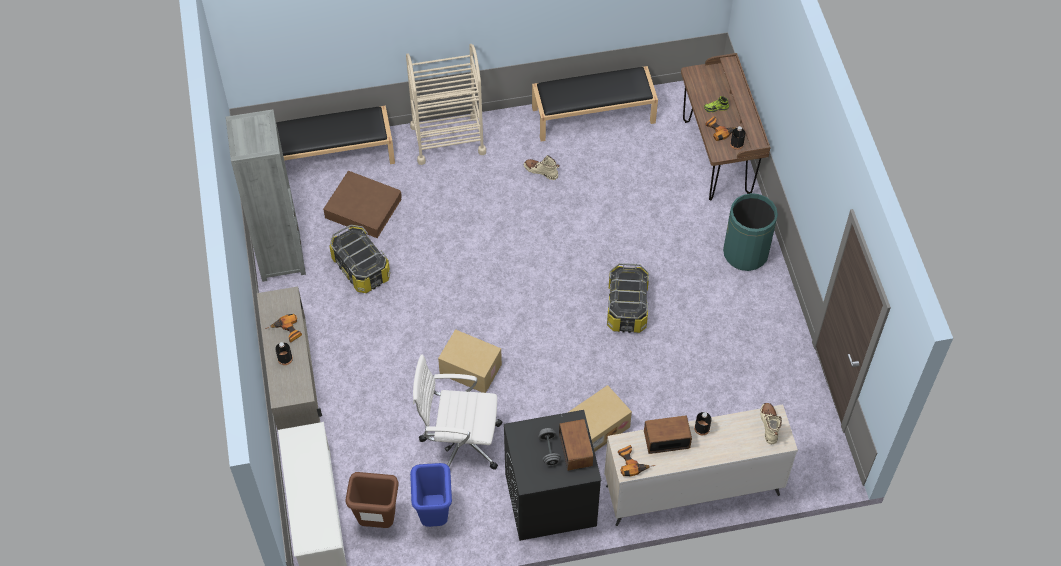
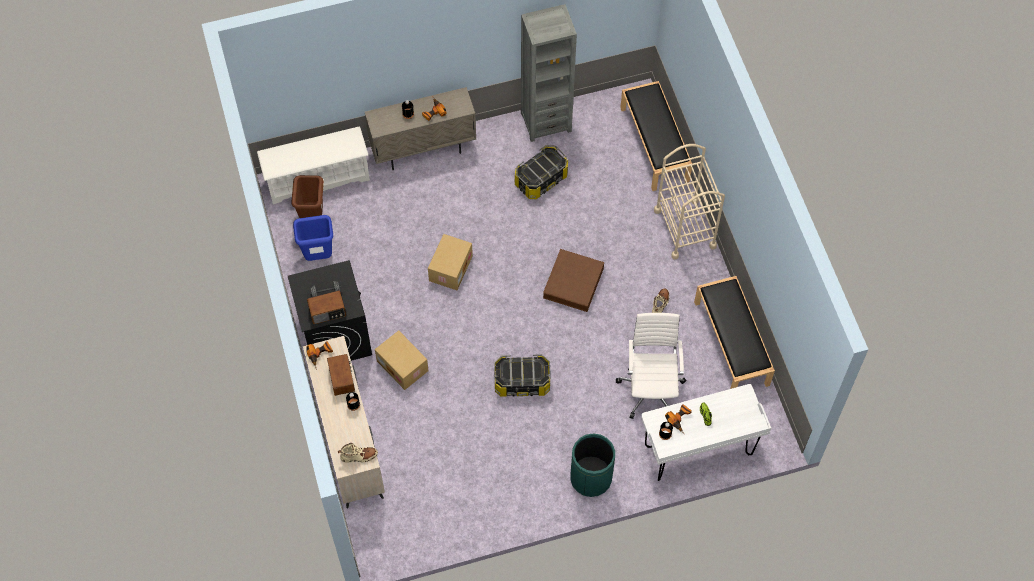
camera: 85 degrees right, 5 degrees up
brown storage box [323,171,402,238] -> brown storage box moved to [543,249,604,312]
white office chair [413,355,503,470] -> white office chair moved to [616,313,687,419]
brown desk [681,53,771,200] -> white desk [641,384,771,481]

